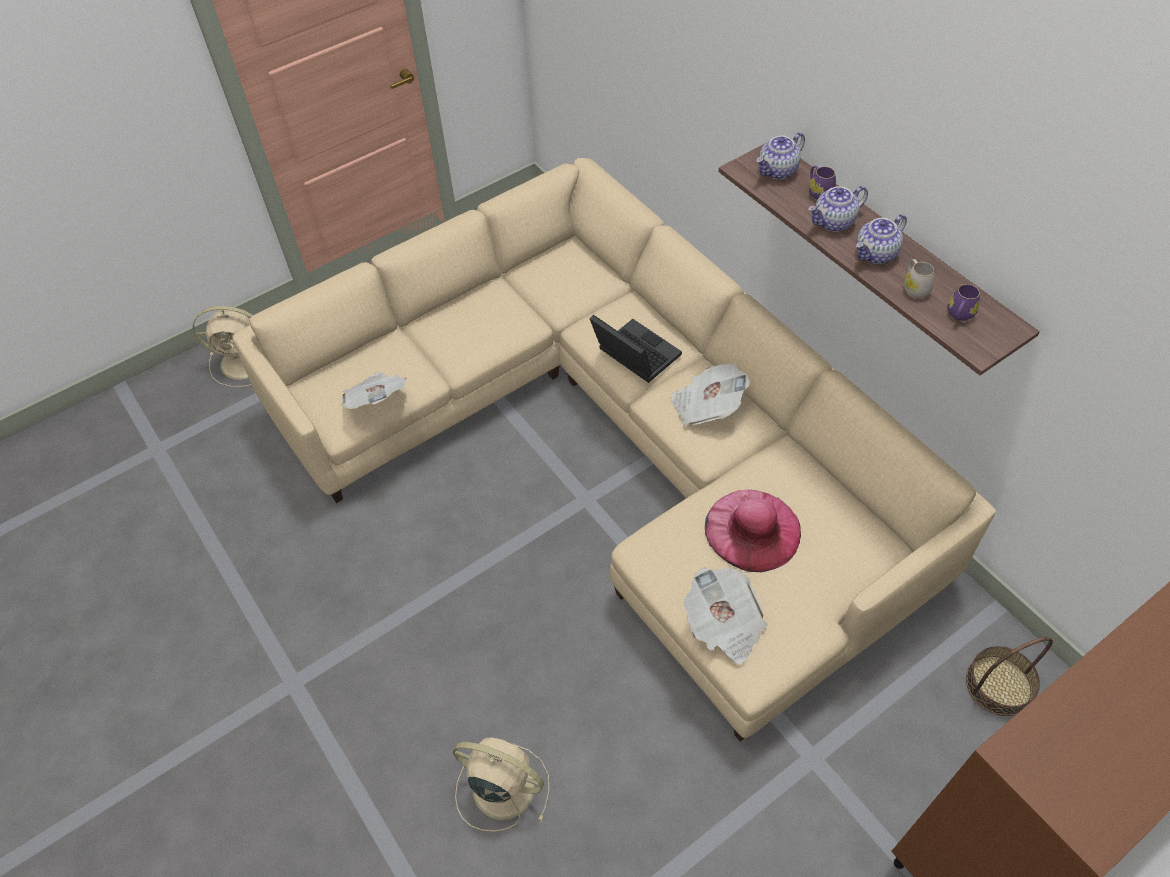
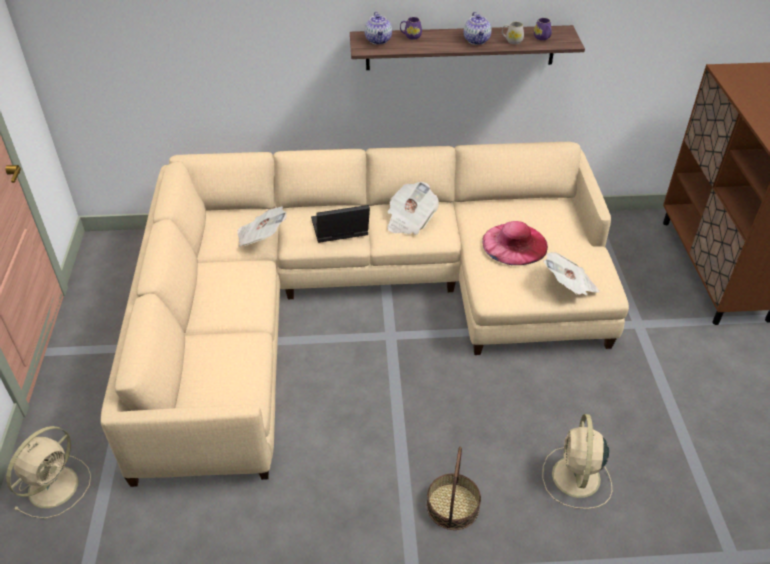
camera: 60 degrees left, 10 degrees down
newspaper [341,372,407,409] -> newspaper moved to [237,207,287,247]
beige fan [453,738,549,832] -> beige fan turned 45 degrees counterclockwise [542,414,612,509]
teapot [808,186,868,232] -> none
basket [966,637,1053,716] -> basket moved to [427,446,481,530]

